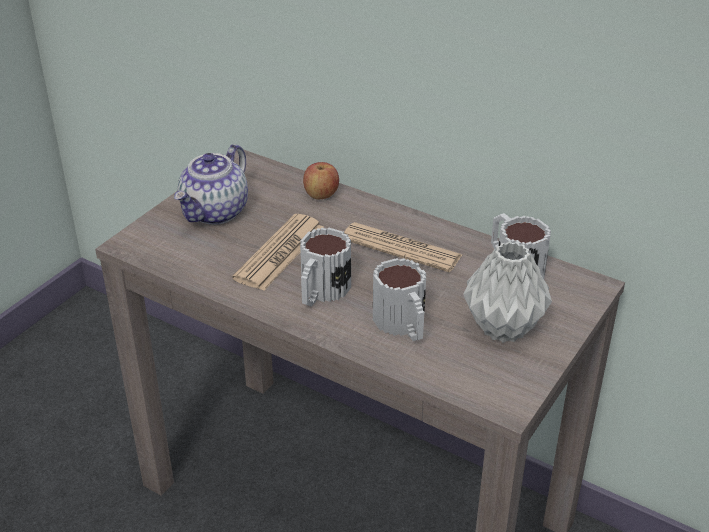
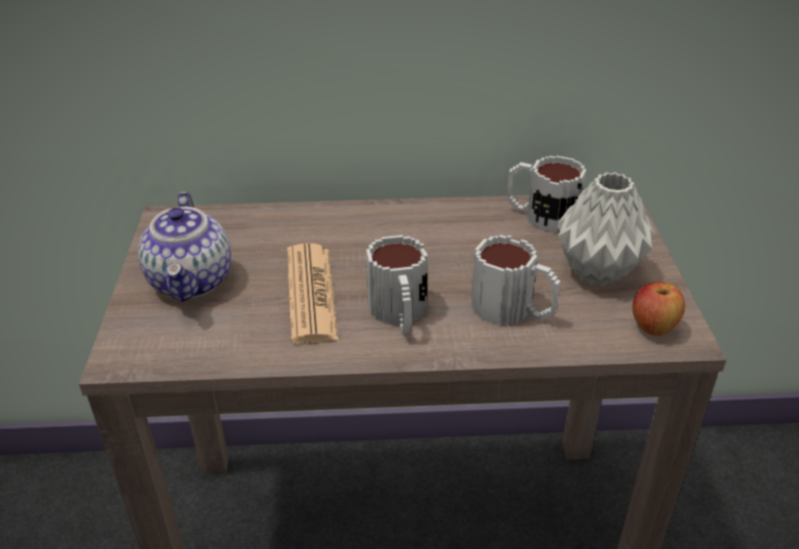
camera: 35 degrees left, 0 degrees up
apple [303,162,339,199] -> apple moved to [632,282,685,336]
newspaper [344,222,462,272] -> none

